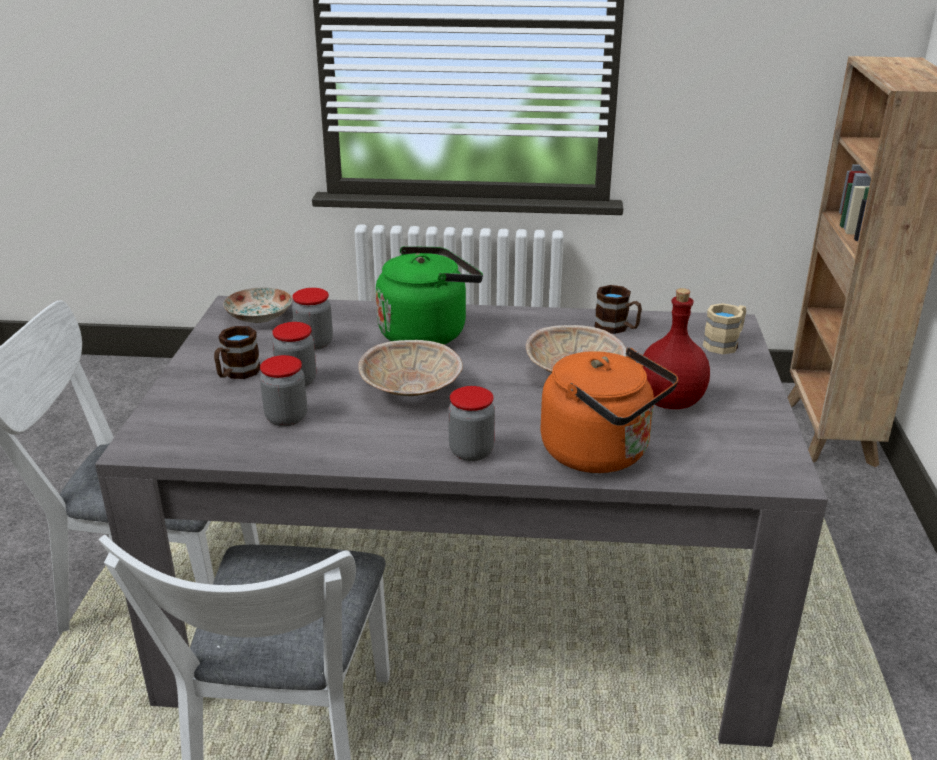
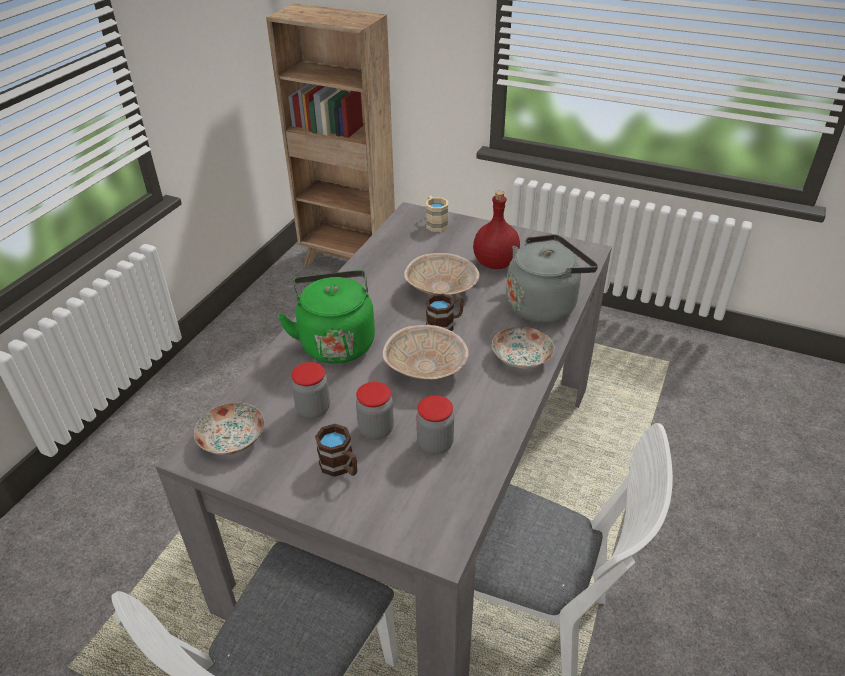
camera: 70 degrees left, 10 degrees up
jar [448,386,495,461] -> plate [492,327,554,369]
orange kettle [541,347,678,473] -> grey kettle [506,234,598,323]
brown mug [594,285,642,334] -> brown mug moved to [426,294,464,331]

